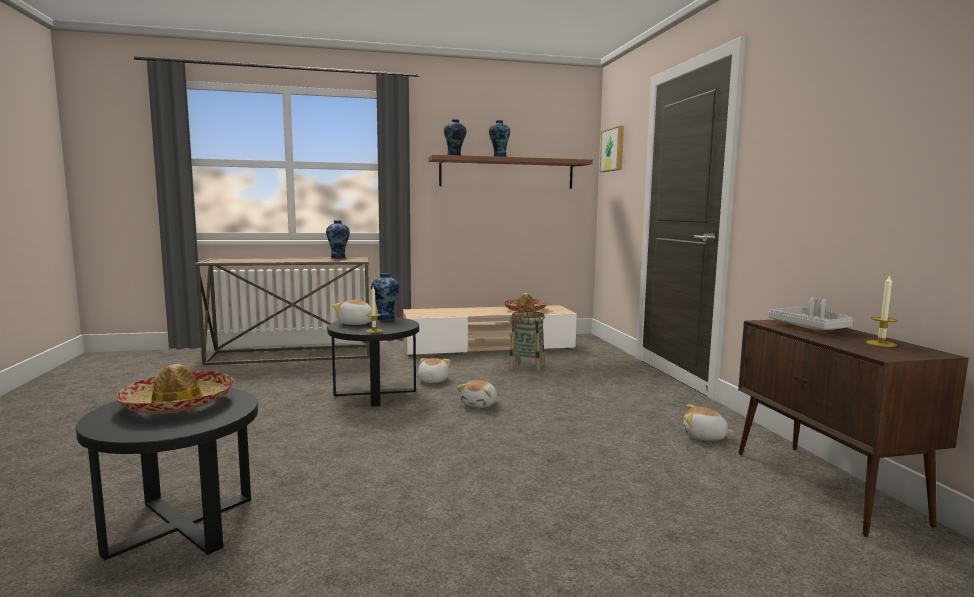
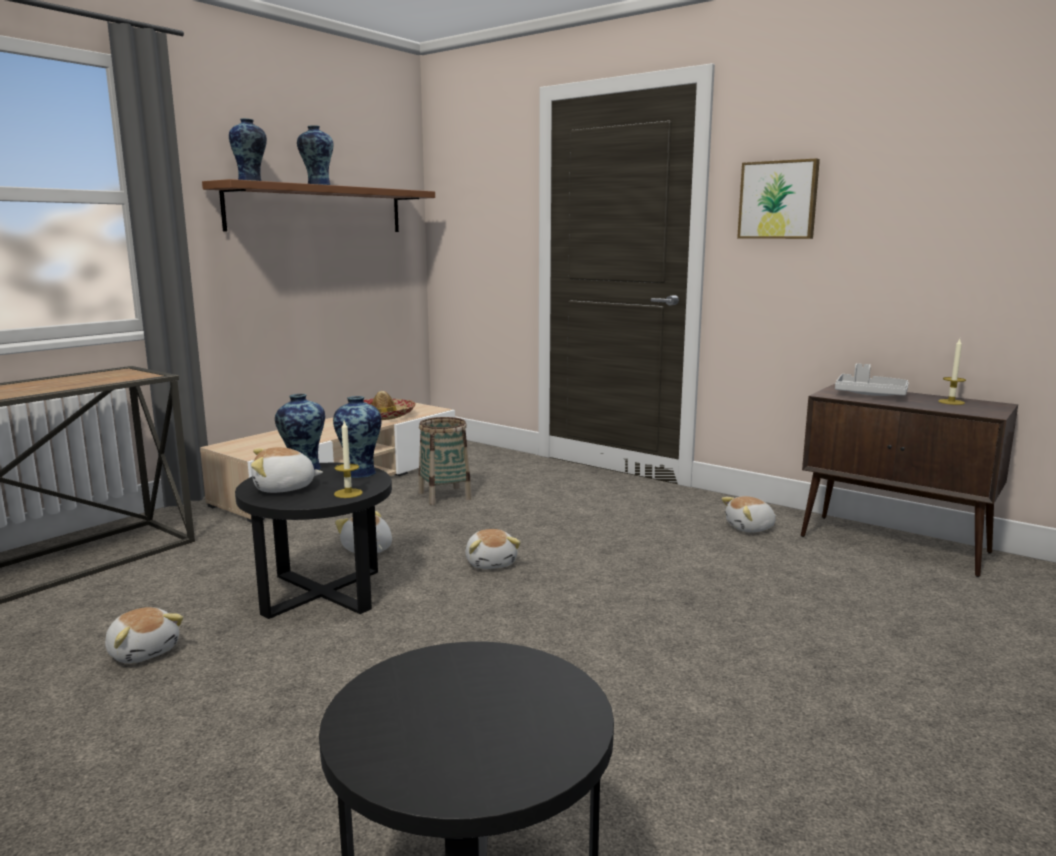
camera: 40 degrees left, 5 degrees up
hat [116,364,234,414] -> none
vase [326,220,350,259] -> vase moved to [333,396,382,478]
picture [600,126,624,172] -> picture moved to [737,158,820,239]
none -> plush toy [105,607,184,663]

